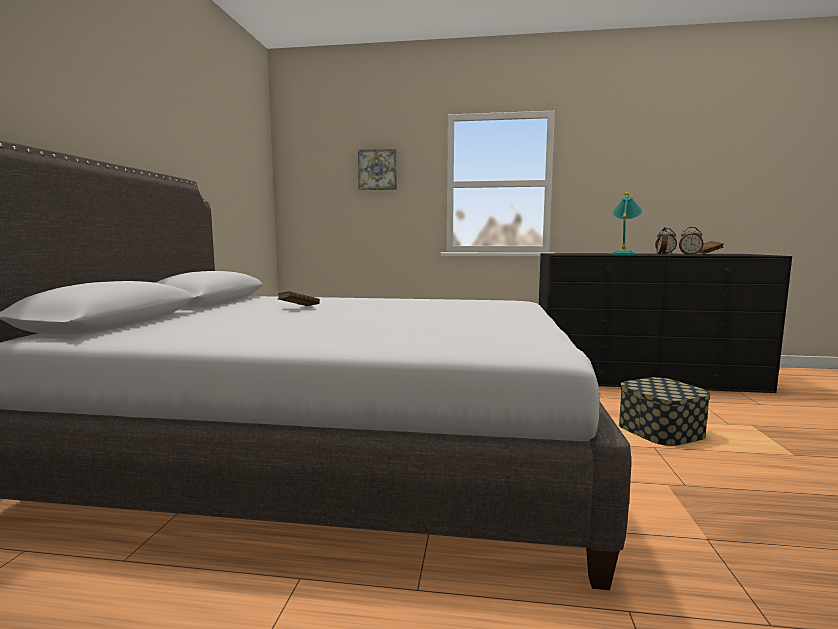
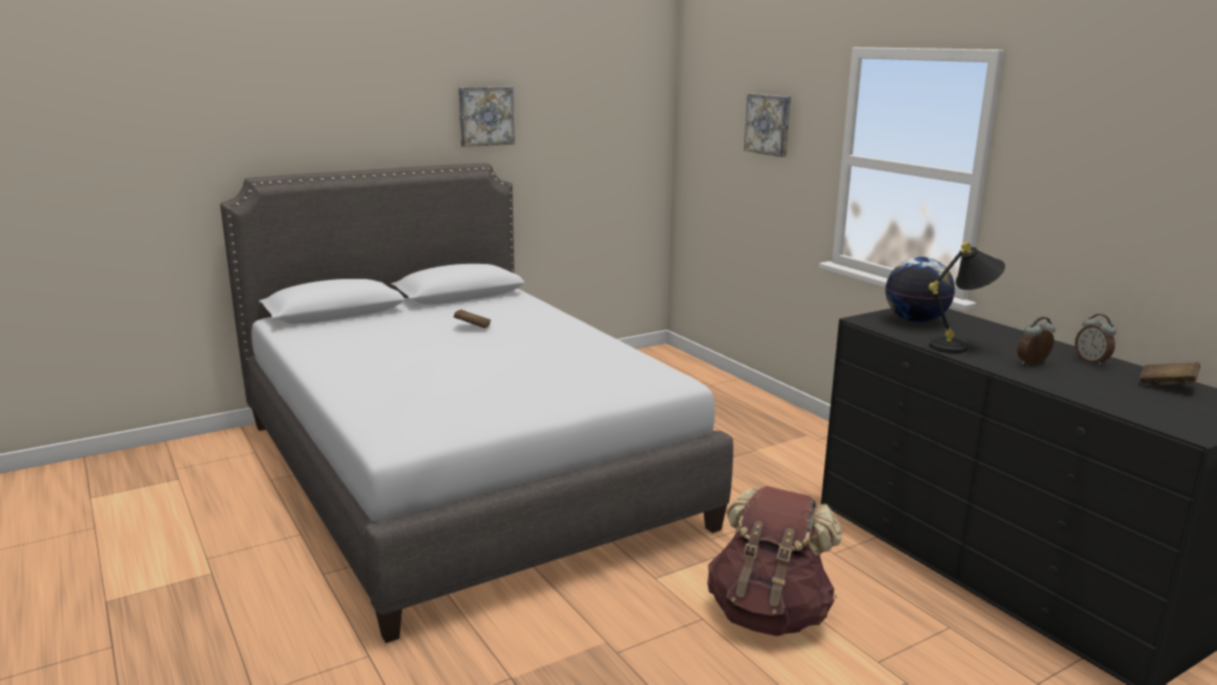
camera: 50 degrees right, 10 degrees up
turquoise table lamp [612,192,642,255] -> black table lamp [929,242,1005,353]
storage box [619,377,711,446] -> brown backpack [707,486,842,636]
alarm clock [679,227,703,255] -> none
none -> picture [459,87,515,147]
none -> globe [885,257,955,322]

